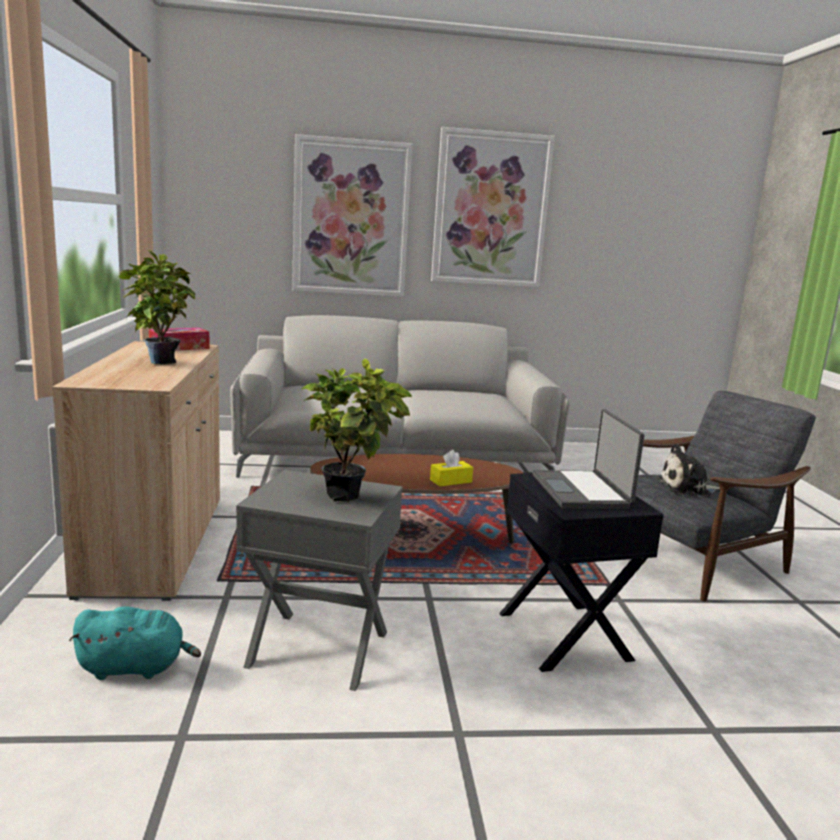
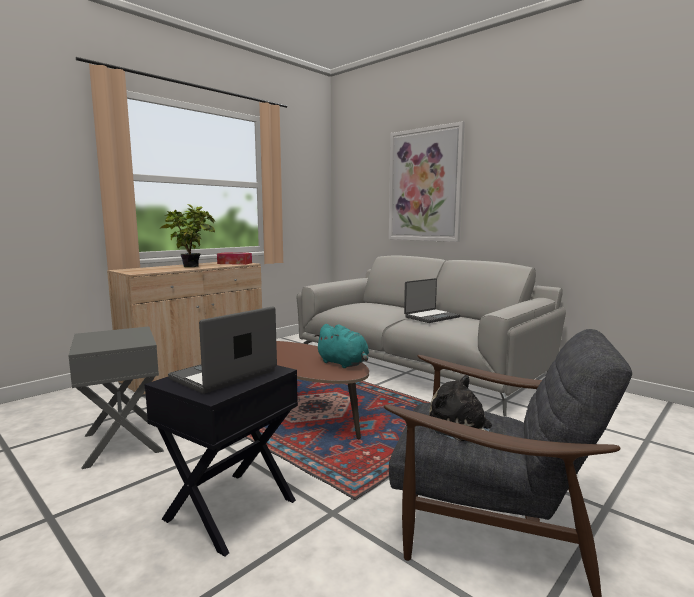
camera: 50 degrees right, 5 degrees down
turquoise plush toy [69,607,201,680] -> turquoise plush toy moved to [314,324,369,368]
potted plant [302,358,412,502] -> none
yellow tissue box [430,450,473,486] -> none
picture [431,127,555,287] -> none
none -> laptop [404,278,460,323]

